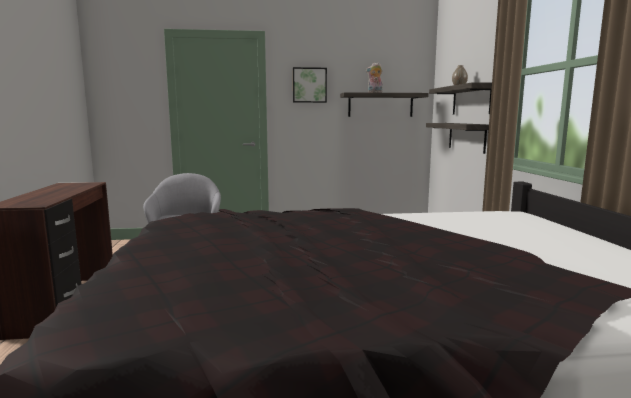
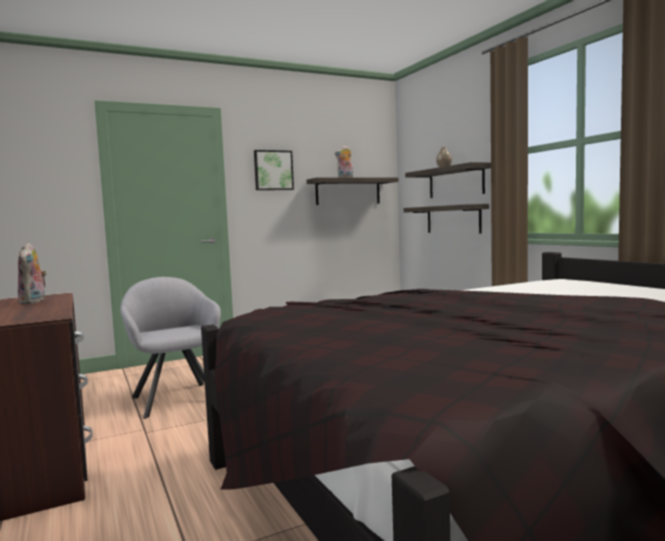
camera: 20 degrees left, 5 degrees down
none -> plush toy [18,243,47,304]

